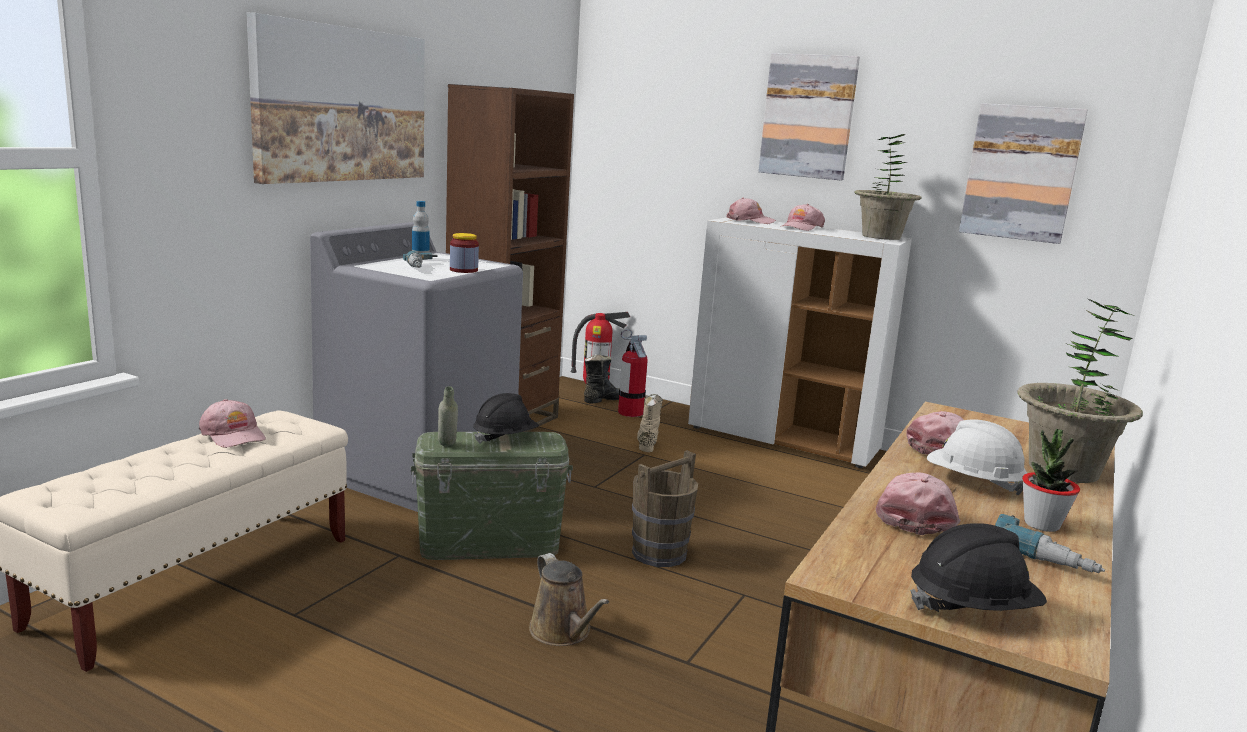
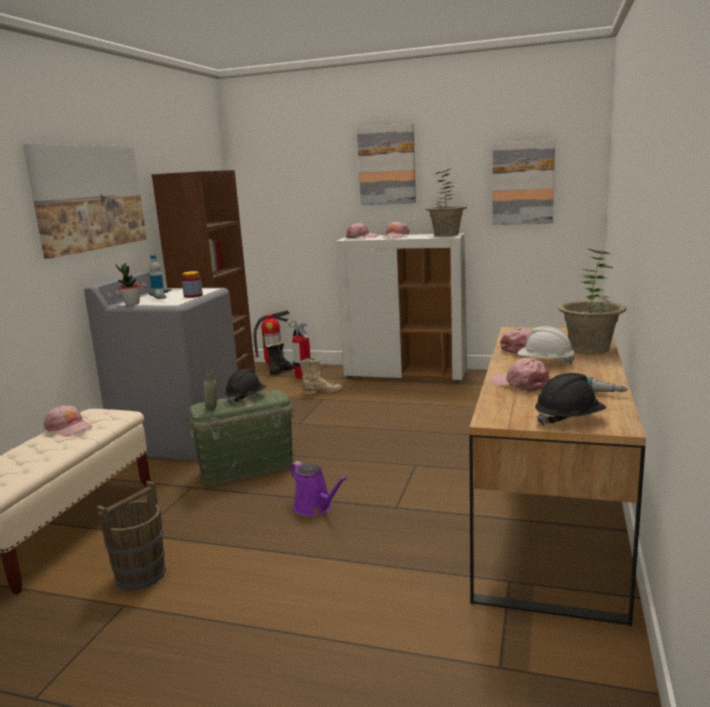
camera: 10 degrees left, 0 degrees up
brown watering can [529,553,609,646] -> purple watering can [289,461,347,516]
brown bucket [632,450,698,567] -> brown bucket moved to [96,481,166,590]
beige boot [637,394,663,452] -> beige boot turned 90 degrees clockwise [299,358,342,395]
pink cap [876,472,960,535] -> pink cap turned 45 degrees counterclockwise [491,358,551,392]
potted plant [1022,429,1080,532] -> potted plant moved to [116,263,141,306]

